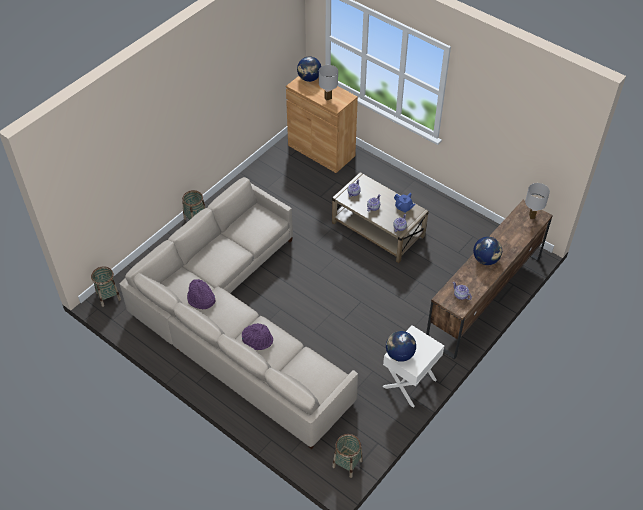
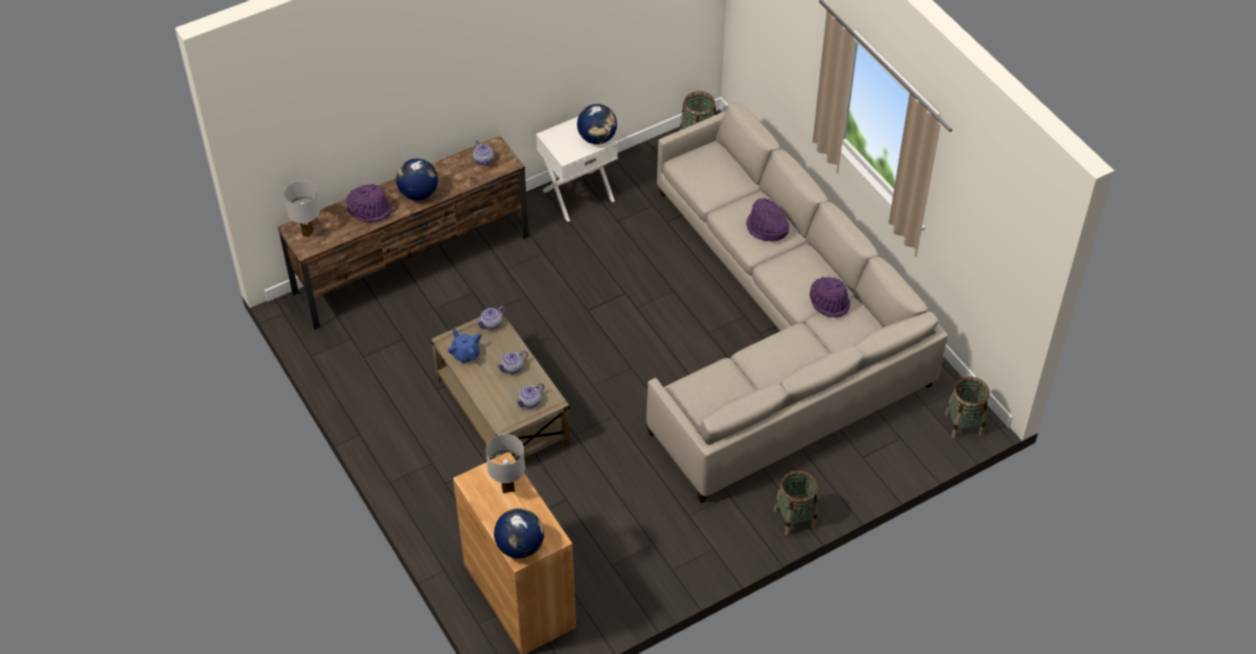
camera: 160 degrees left, 0 degrees up
none -> purple hat [346,184,391,222]

